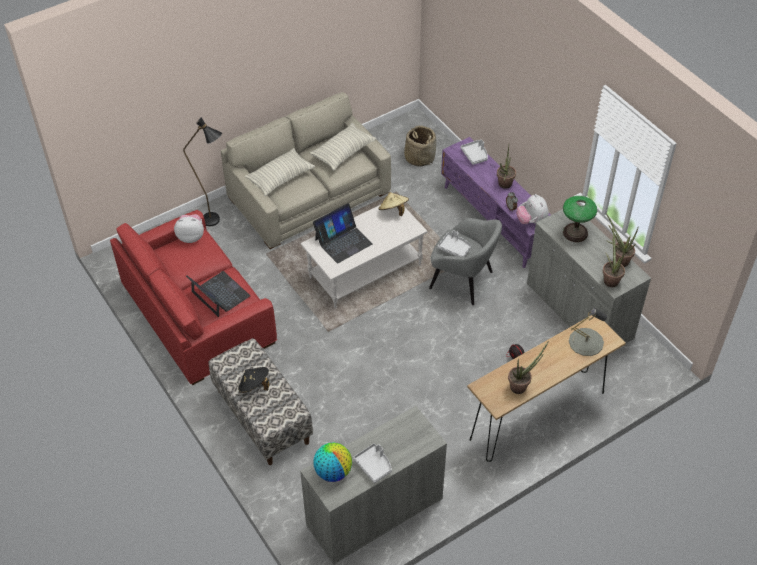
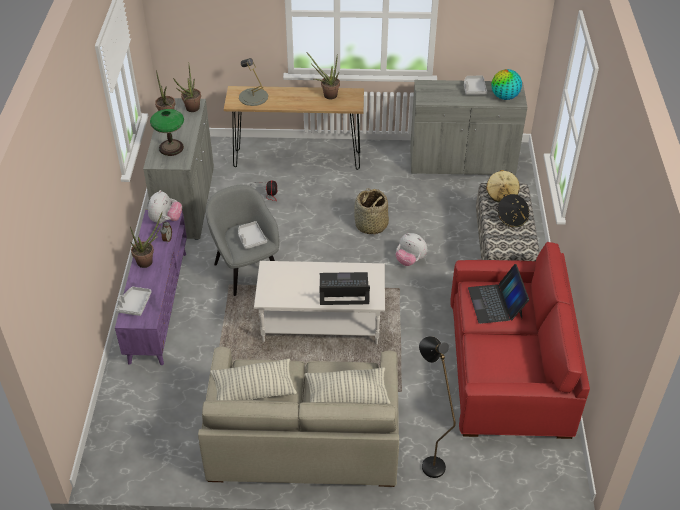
camera: 145 degrees left, 5 degrees down
plush toy [174,214,204,243] -> plush toy moved to [396,233,427,266]
beige hat [379,192,409,216] -> beige hat moved to [486,170,520,202]
basket [404,125,436,167] -> basket moved to [354,188,389,235]

